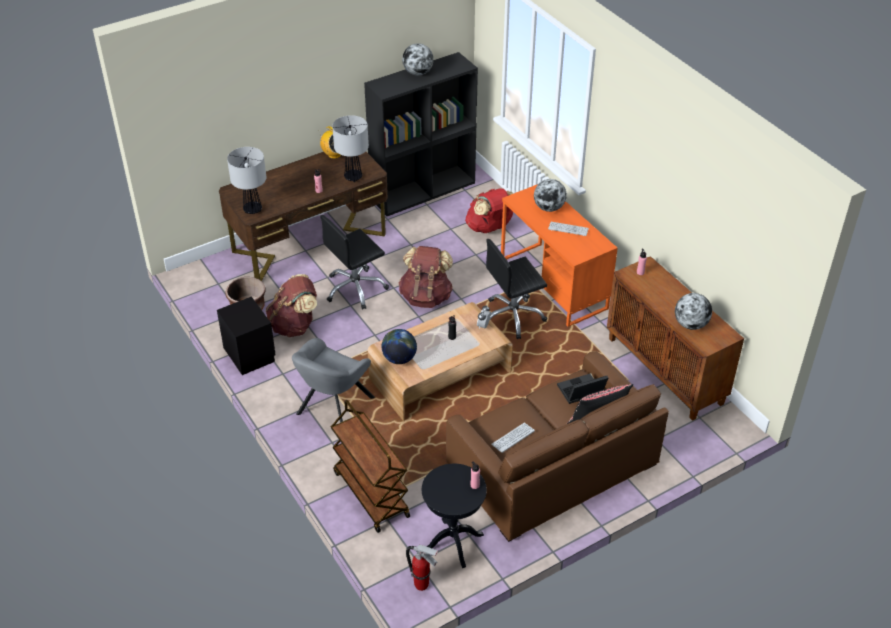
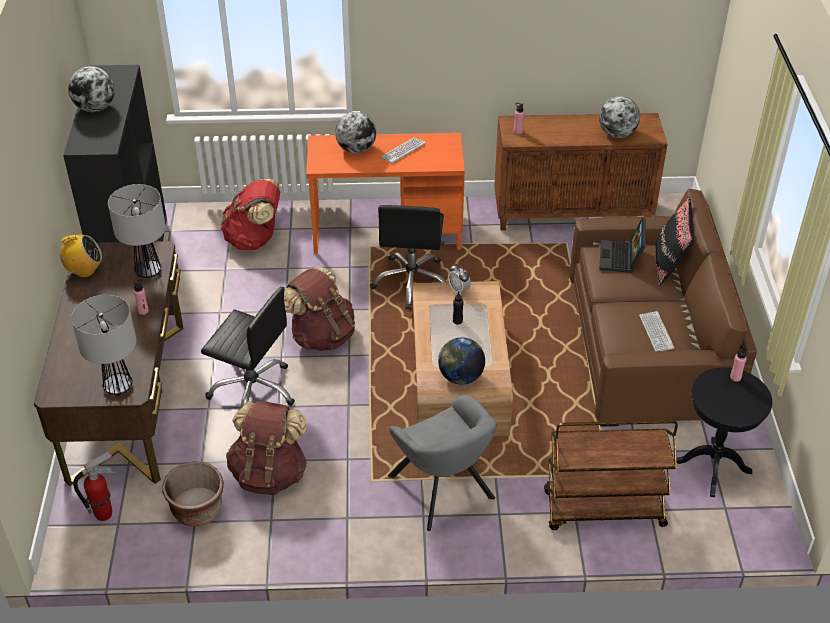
camera: 60 degrees left, 0 degrees up
black nightstand [217,296,276,375] -> none
black office chair [320,215,389,310] -> black office chair turned 60 degrees counterclockwise [201,287,295,408]
fire extinguisher [406,545,438,591] -> fire extinguisher moved to [73,451,115,521]

